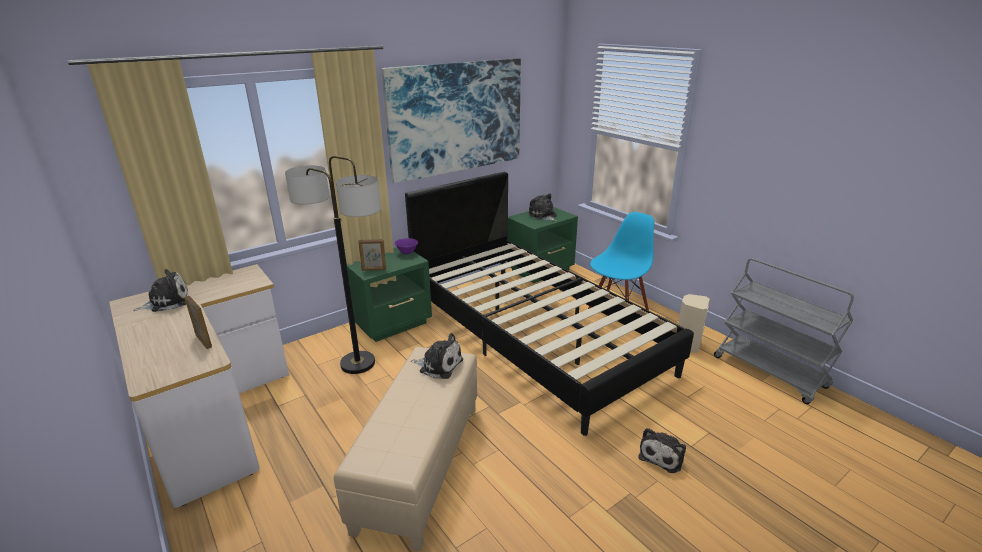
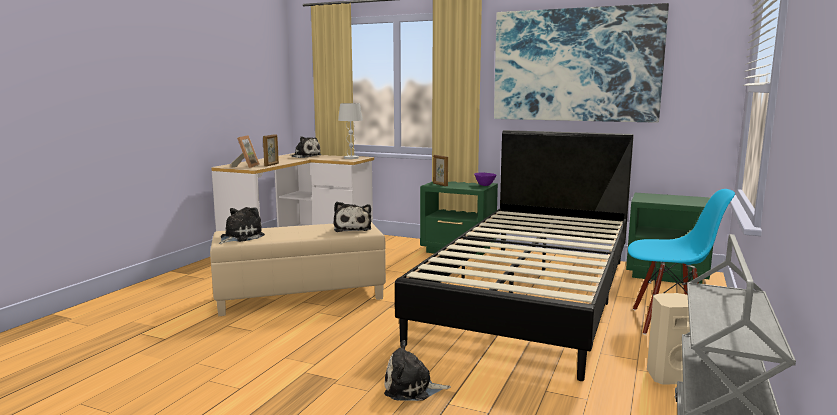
camera: 60 degrees right, 15 degrees down
floor lamp [285,156,381,374] -> none
plush toy [528,193,557,221] -> plush toy moved to [219,207,265,244]
none -> picture frame [231,135,260,168]
none -> white table lamp [338,103,363,159]

